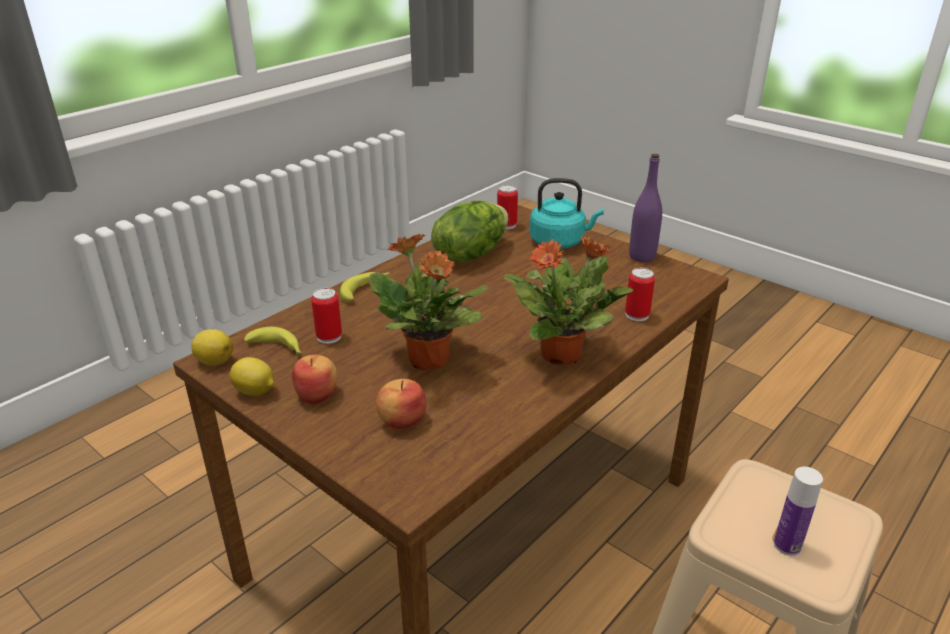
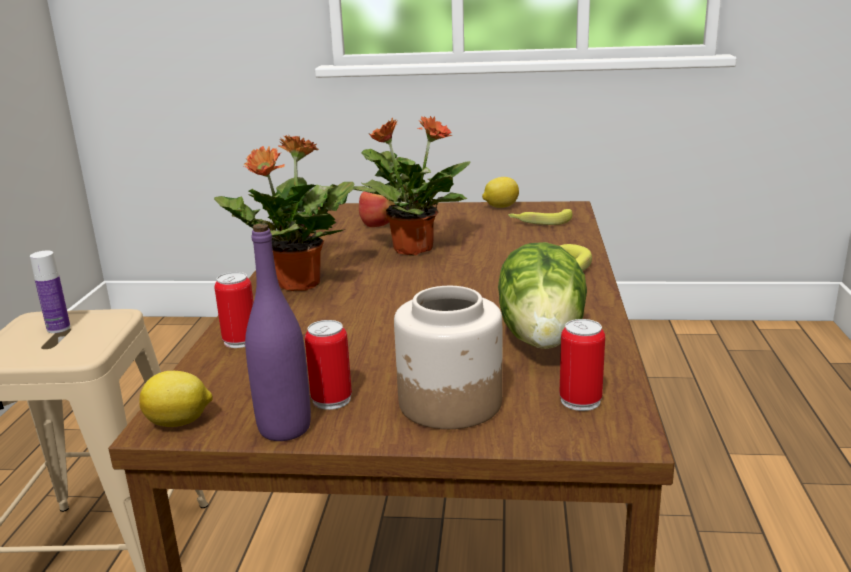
camera: 145 degrees right, 10 degrees down
lemon [191,329,233,365] -> lemon moved to [139,371,213,427]
apple [292,355,337,404] -> none
can [311,288,342,344] -> can moved to [305,320,352,410]
turquoise kettle [529,178,604,249] -> jar [394,286,502,429]

